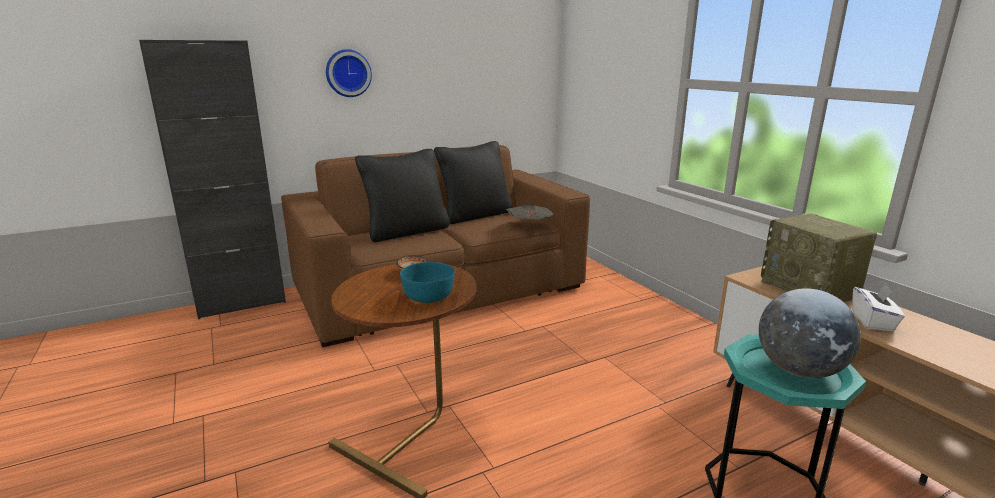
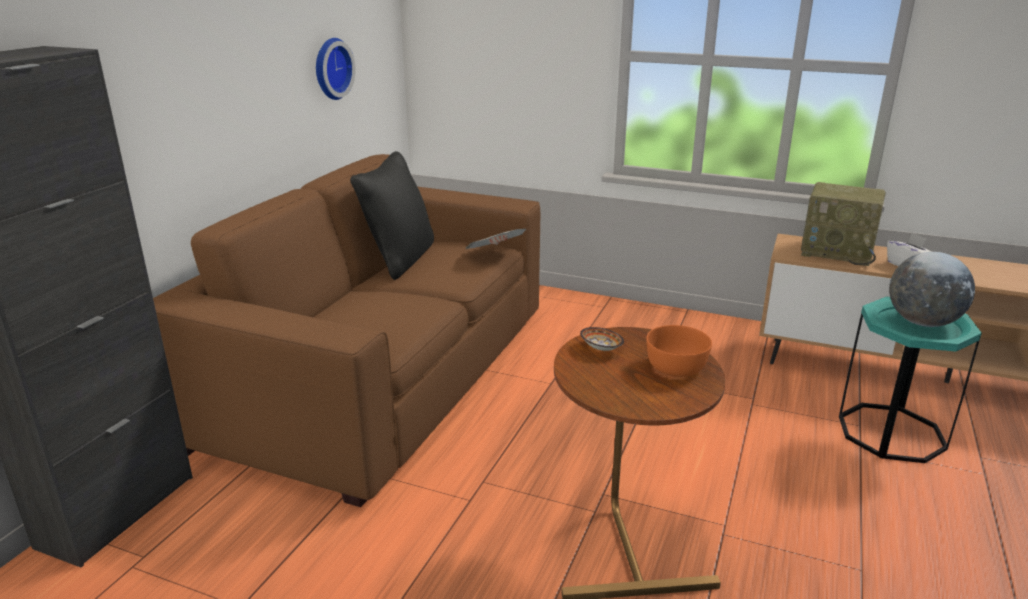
camera: 40 degrees left, 5 degrees up
wall clock [326,49,372,97] -> wall clock moved to [316,38,355,100]
black pillow [355,149,450,242] -> none
turquoise bowl [400,262,455,303] -> orange bowl [646,325,712,377]

